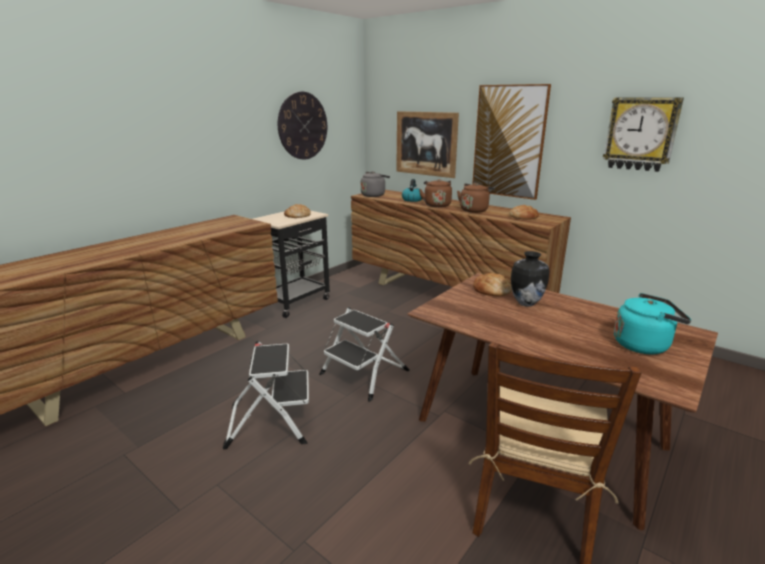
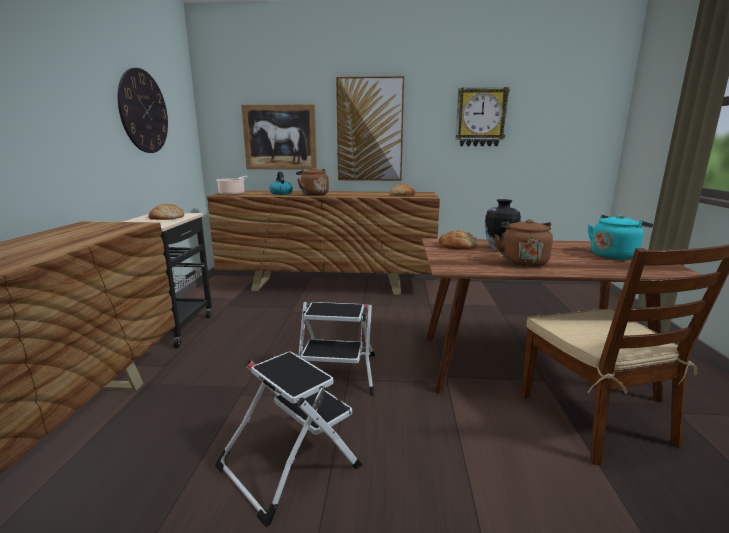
camera: 35 degrees left, 5 degrees down
grey kettle [361,171,390,197] -> cooking pot [216,176,248,195]
brown kettle [457,183,495,213] -> brown kettle moved to [494,219,553,267]

